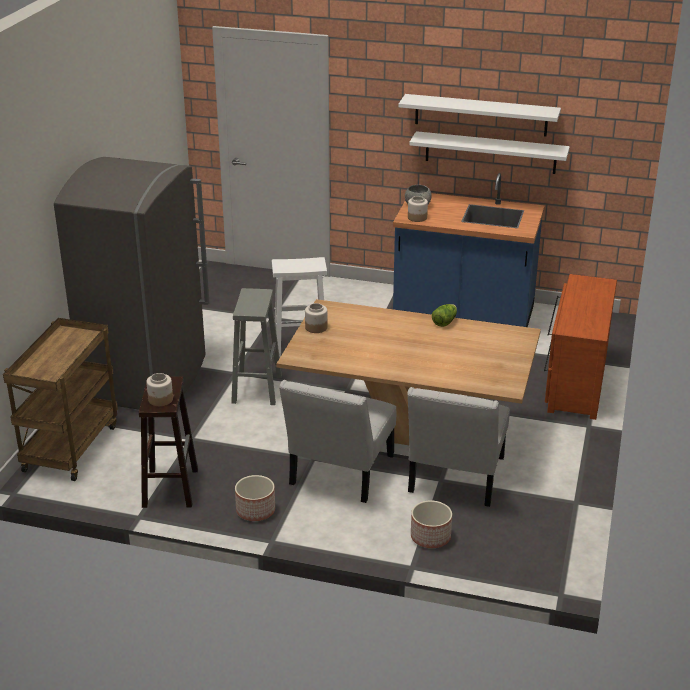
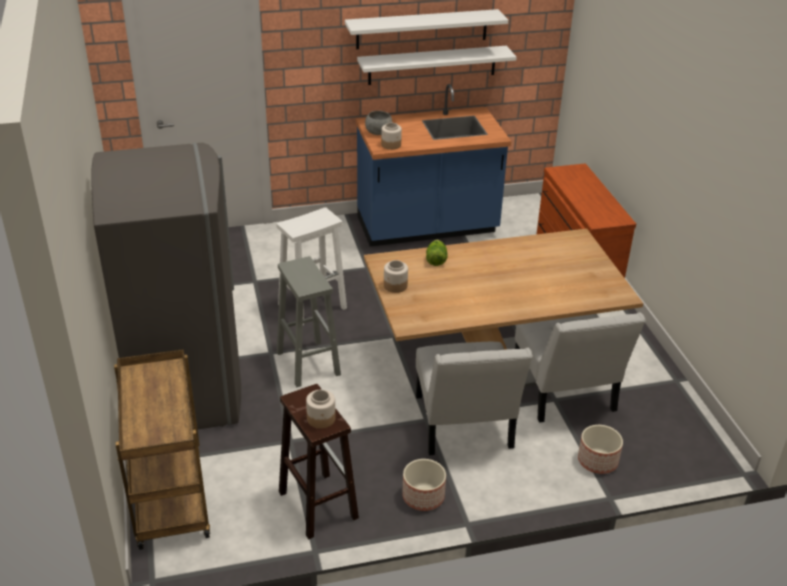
camera: 30 degrees left, 5 degrees up
lettuce [432,304,457,327] -> lettuce moved to [426,240,448,266]

